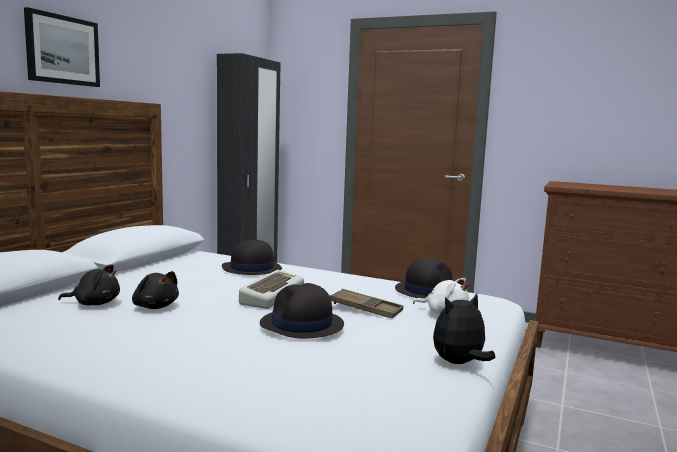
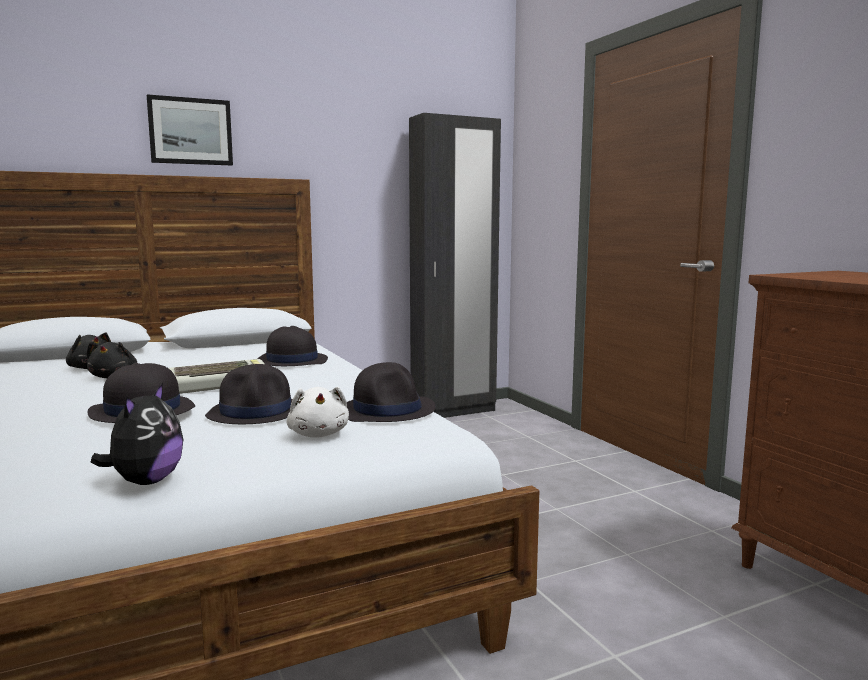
camera: 40 degrees right, 0 degrees up
brown tray [330,289,403,318] -> black hat [205,364,293,424]
plush toy [433,293,495,364] -> plush toy turned 90 degrees clockwise [91,383,183,485]

